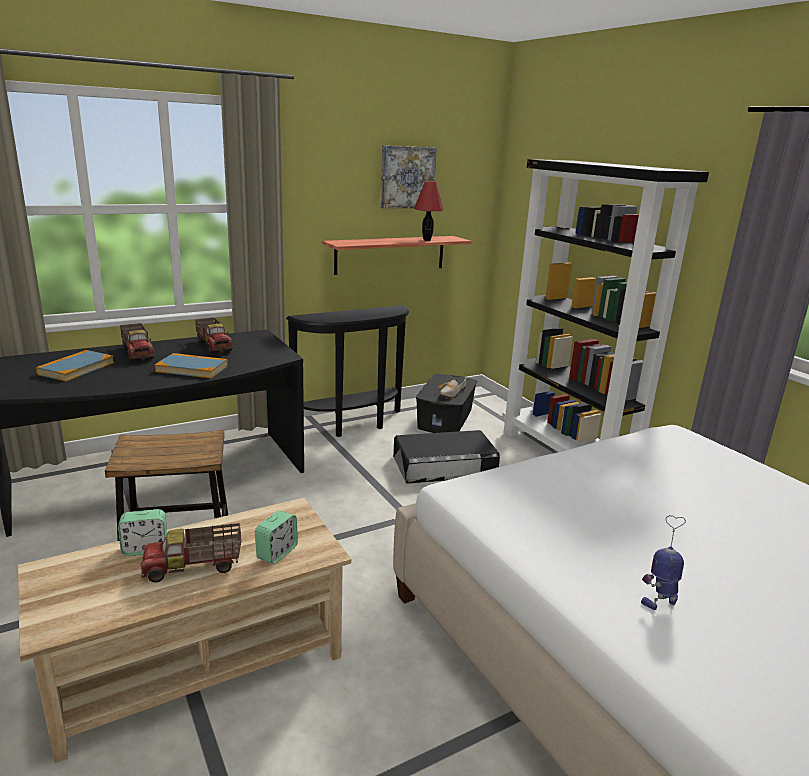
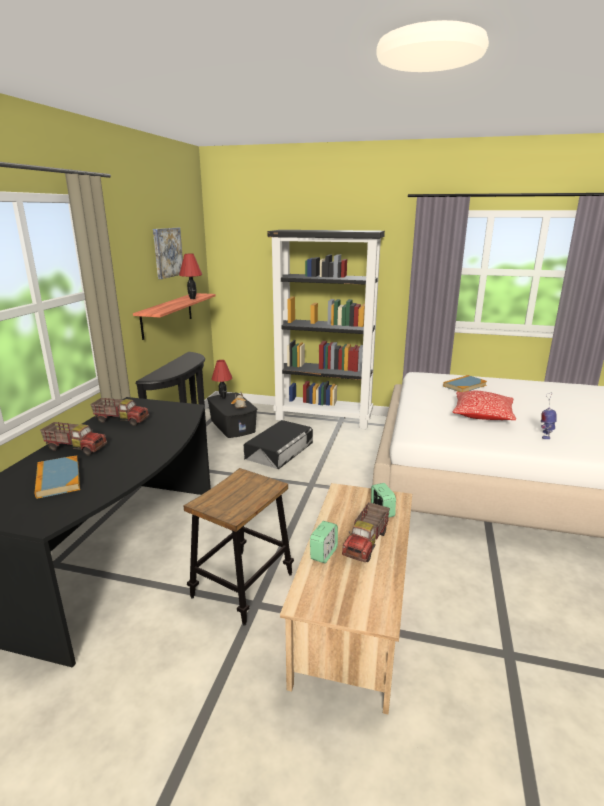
camera: 45 degrees left, 0 degrees up
book [155,353,228,378] -> book moved to [443,375,487,392]
none -> red table lamp [212,360,232,399]
none -> pillow [452,391,516,420]

